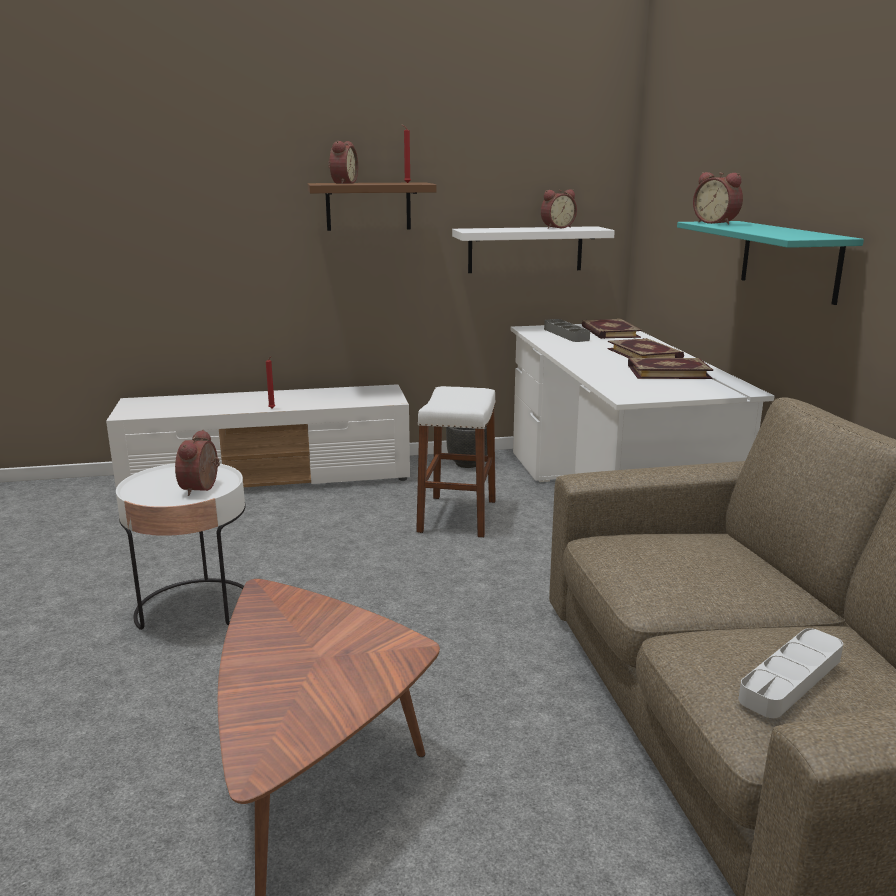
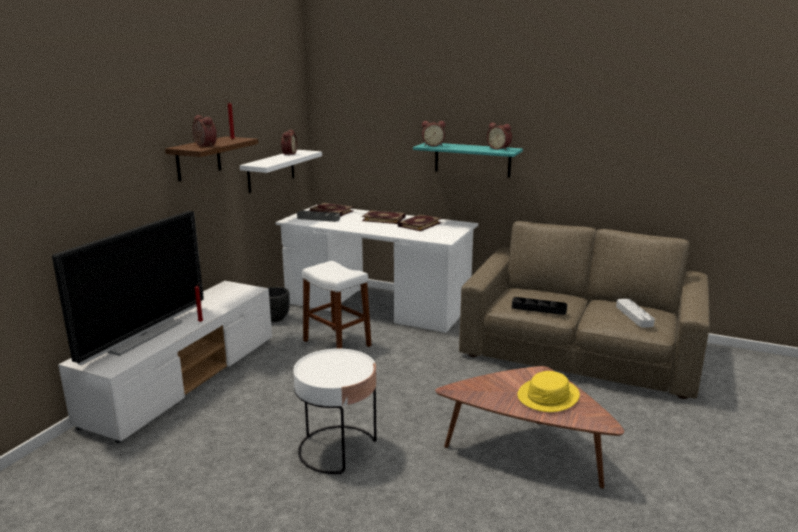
camera: 55 degrees left, 0 degrees up
alarm clock [175,429,220,496] -> alarm clock moved to [487,123,512,150]
none -> television [52,211,204,365]
none -> black tray [512,297,567,315]
none -> yellow hat [517,371,580,412]

